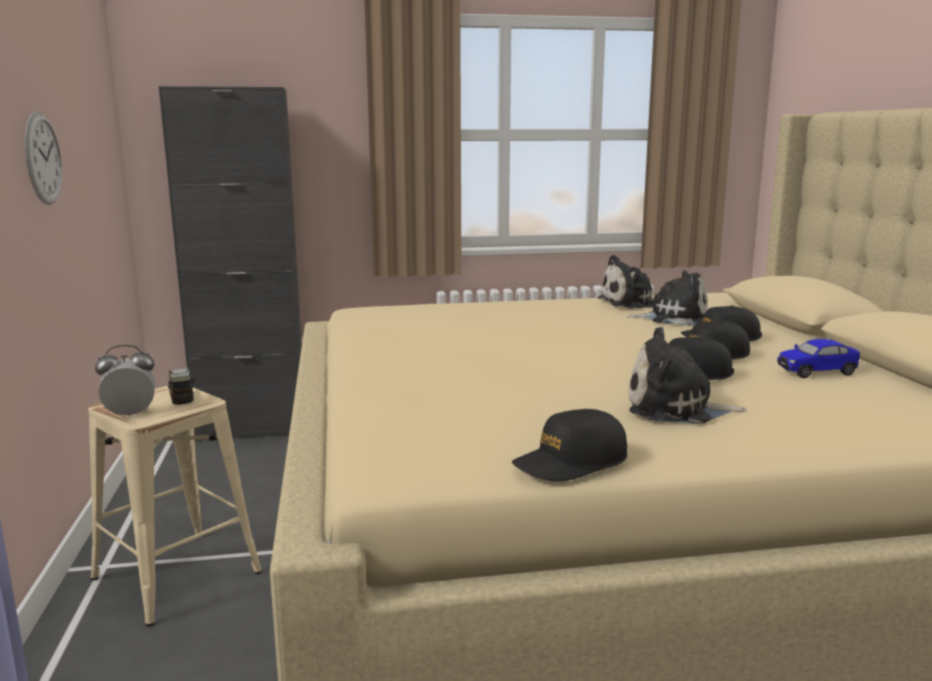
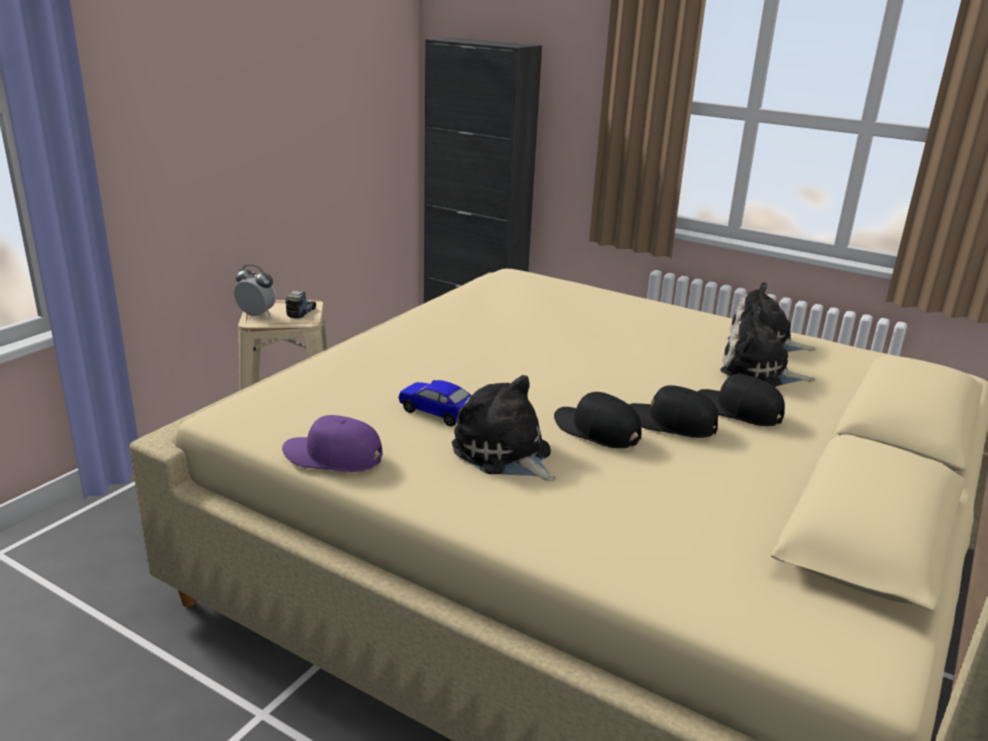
camera: 40 degrees right, 10 degrees up
wall clock [25,112,62,205] -> none
black cap [512,409,627,481] -> purple cap [282,415,383,472]
plush toy [627,271,708,326] -> plush toy turned 150 degrees clockwise [720,307,815,387]
toy car [777,339,860,378] -> toy car moved to [399,380,471,426]

